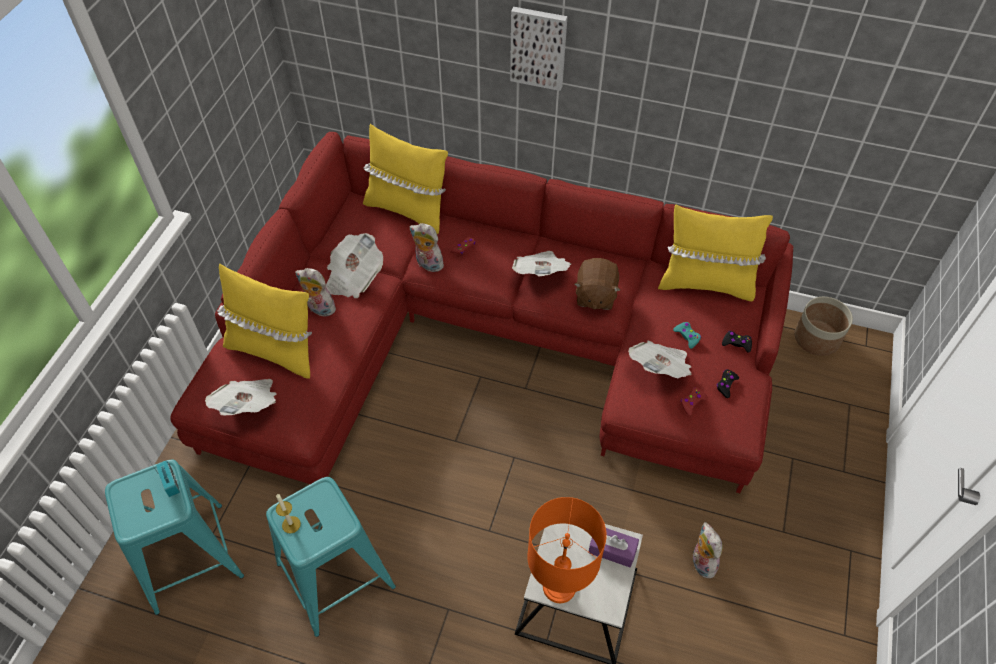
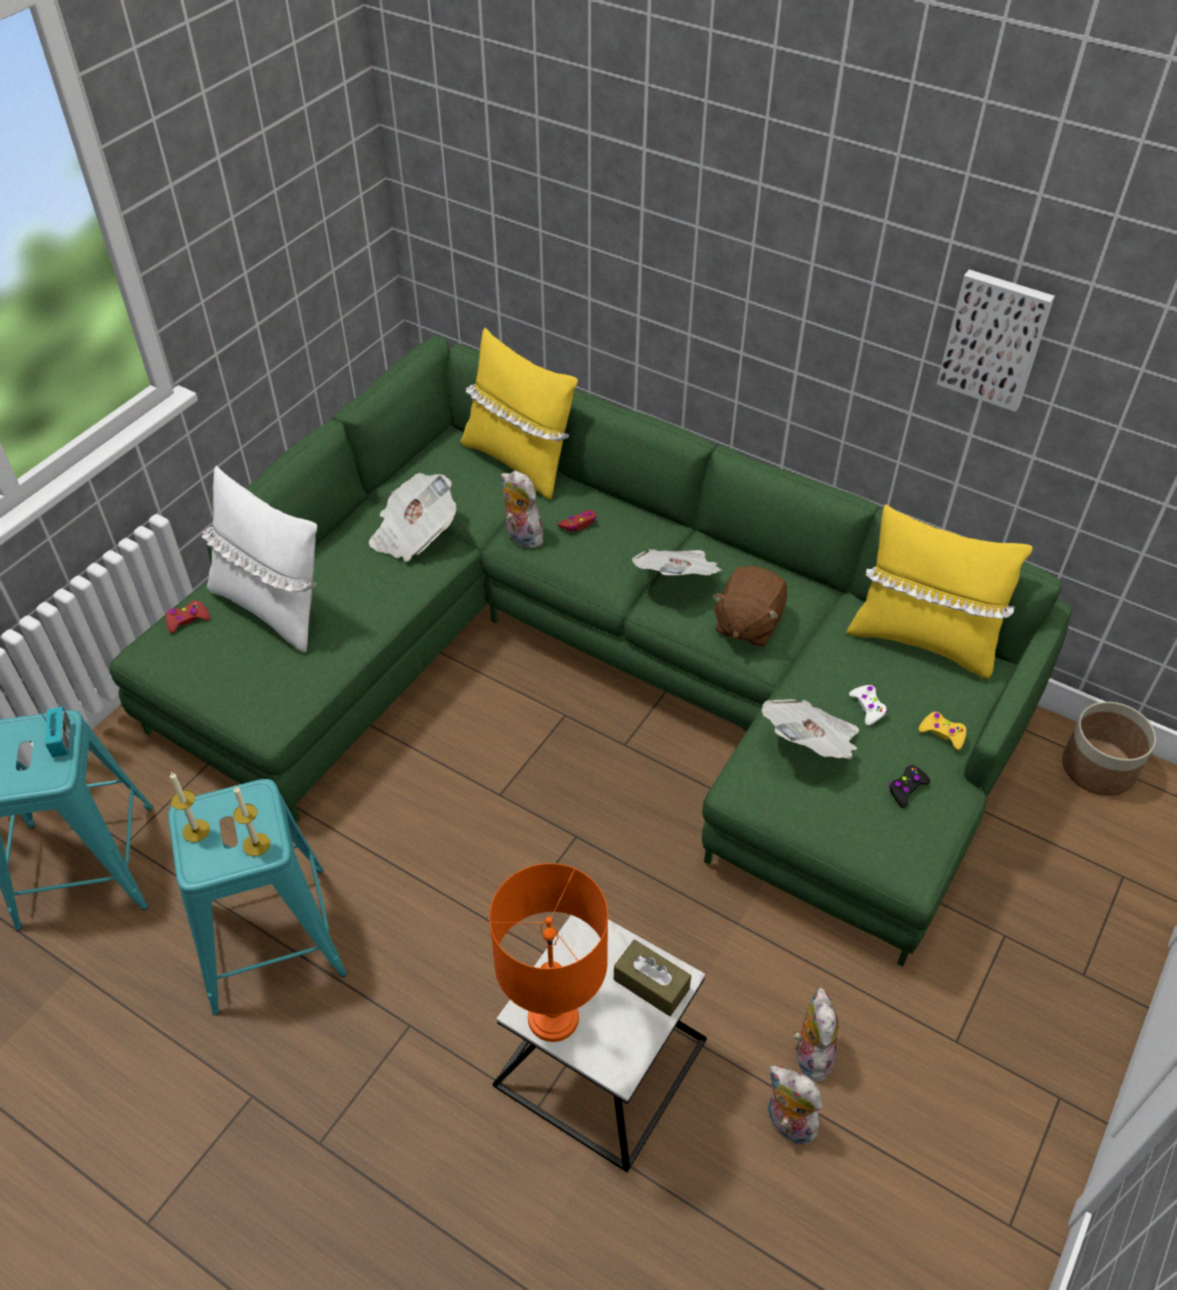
camera: 15 degrees right, 5 degrees down
red sofa [170,132,793,493] -> green sofa [109,335,1072,967]
newspaper [205,379,277,416] -> none
yellow pillow [217,264,312,379] -> white pillow [202,466,317,653]
plush toy [295,268,336,318] -> plush toy moved to [768,1066,822,1145]
picture [510,7,568,91] -> picture moved to [936,269,1055,412]
purple tissue box [588,528,639,567] -> brown tissue box [614,940,691,1016]
turquoise game controller [673,322,701,349] -> white game controller [849,685,887,726]
red game controller [680,387,708,416] -> red game controller moved to [166,600,210,633]
black game controller [722,331,752,353] -> yellow game controller [919,711,967,750]
none -> candle [233,786,270,856]

